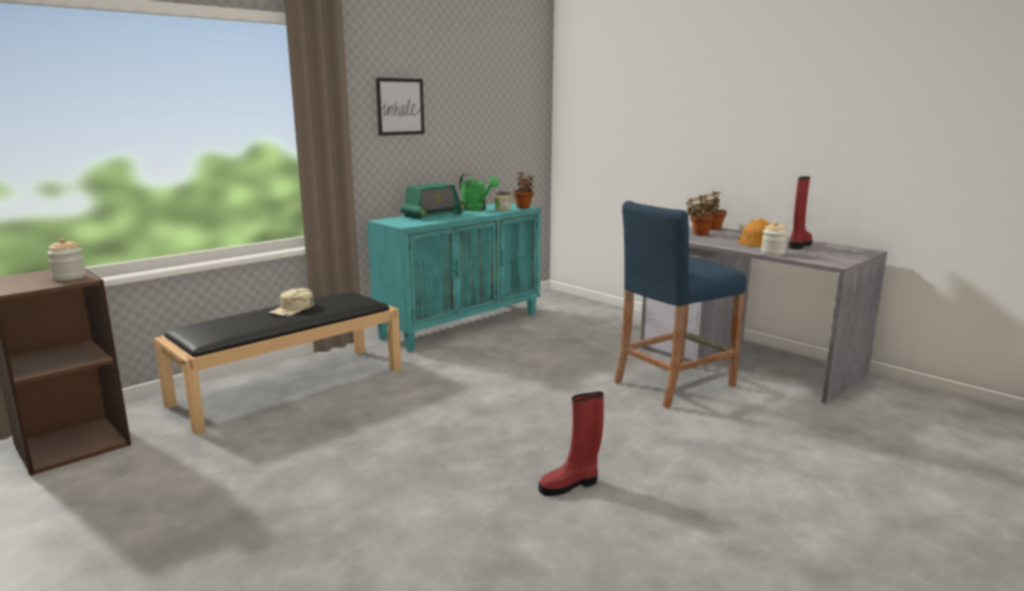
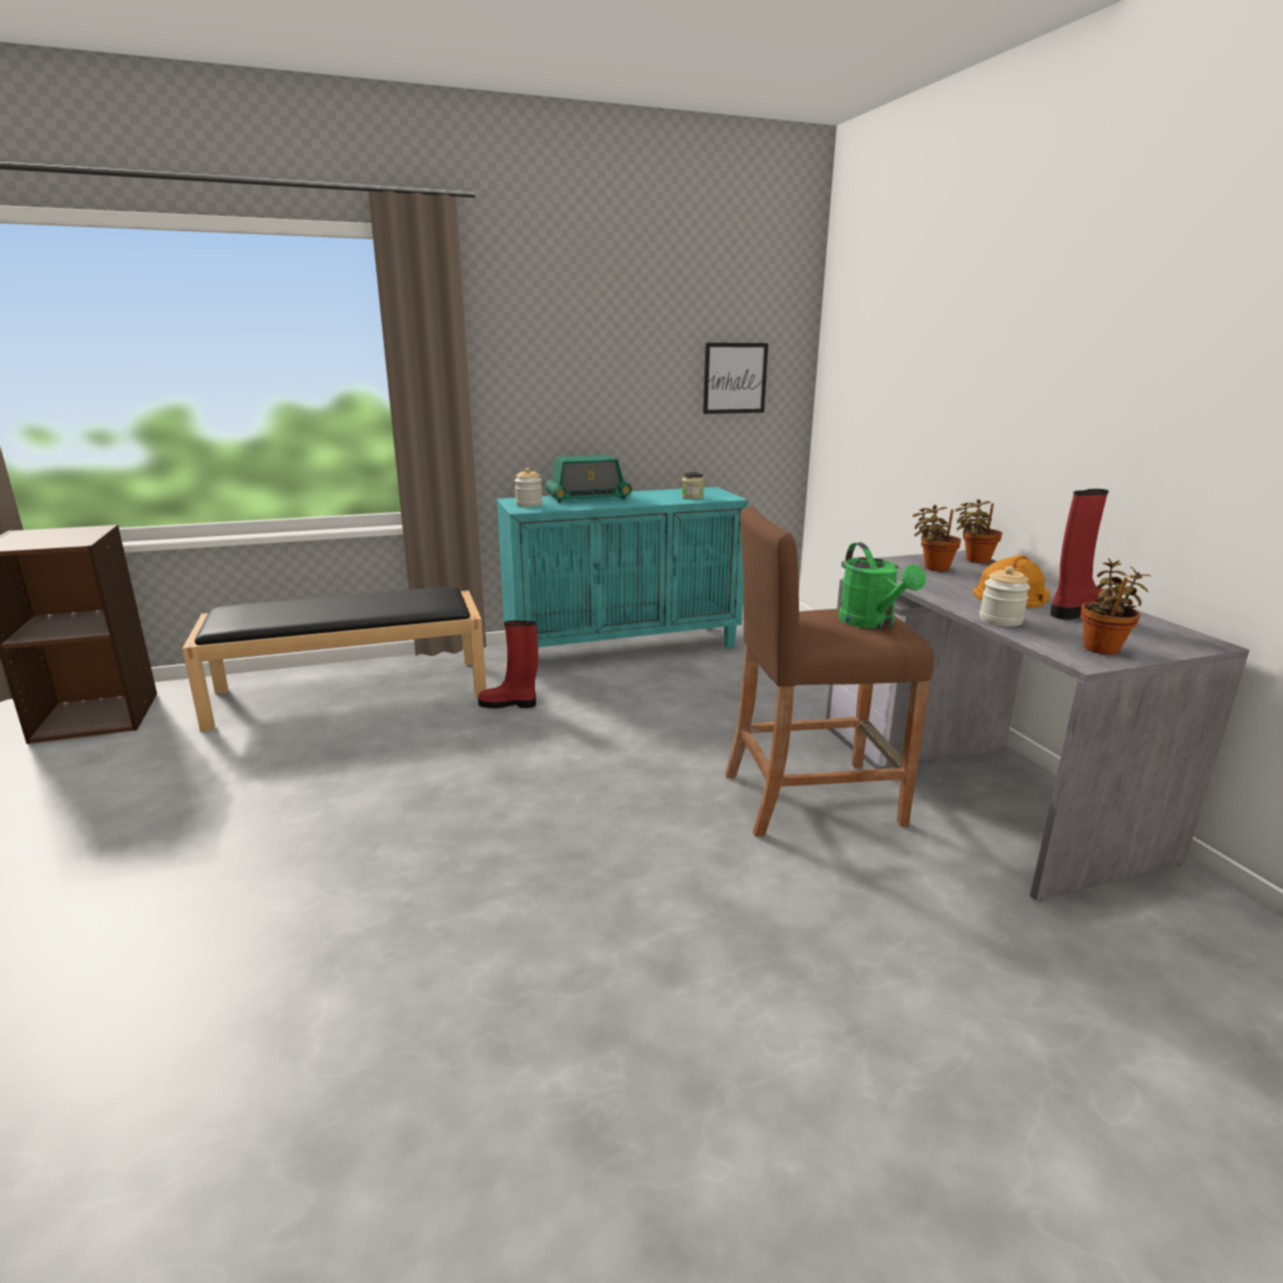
camera: 25 degrees right, 5 degrees up
jar [47,238,86,281] -> jar moved to [514,468,543,507]
beige cap [268,288,314,316] -> none
picture [376,78,424,136] -> picture moved to [703,343,768,414]
green watering can [459,174,499,211] -> green watering can moved to [839,542,926,629]
potted plant [514,172,535,208] -> potted plant moved to [1081,558,1151,655]
red boot [539,392,604,496] -> red boot moved to [478,620,538,708]
blue stool [614,201,746,408] -> brown stool [725,506,934,837]

